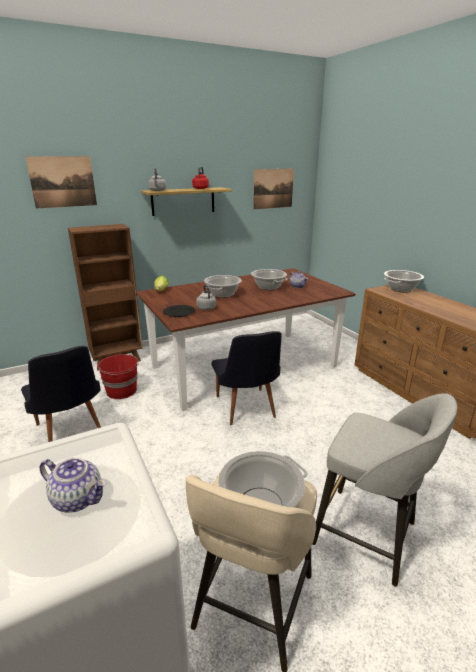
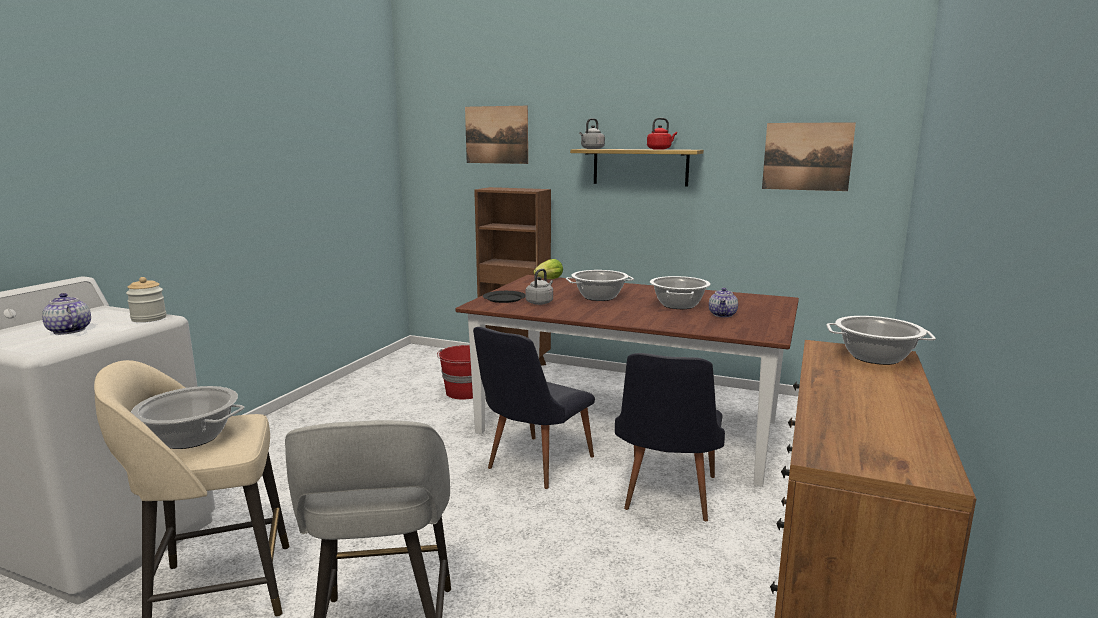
camera: 50 degrees right, 10 degrees down
black chair [21,346,101,442] -> black chair moved to [615,353,725,521]
teapot [40,458,107,512] -> teapot turned 150 degrees clockwise [42,293,91,335]
none -> jar [126,277,166,322]

